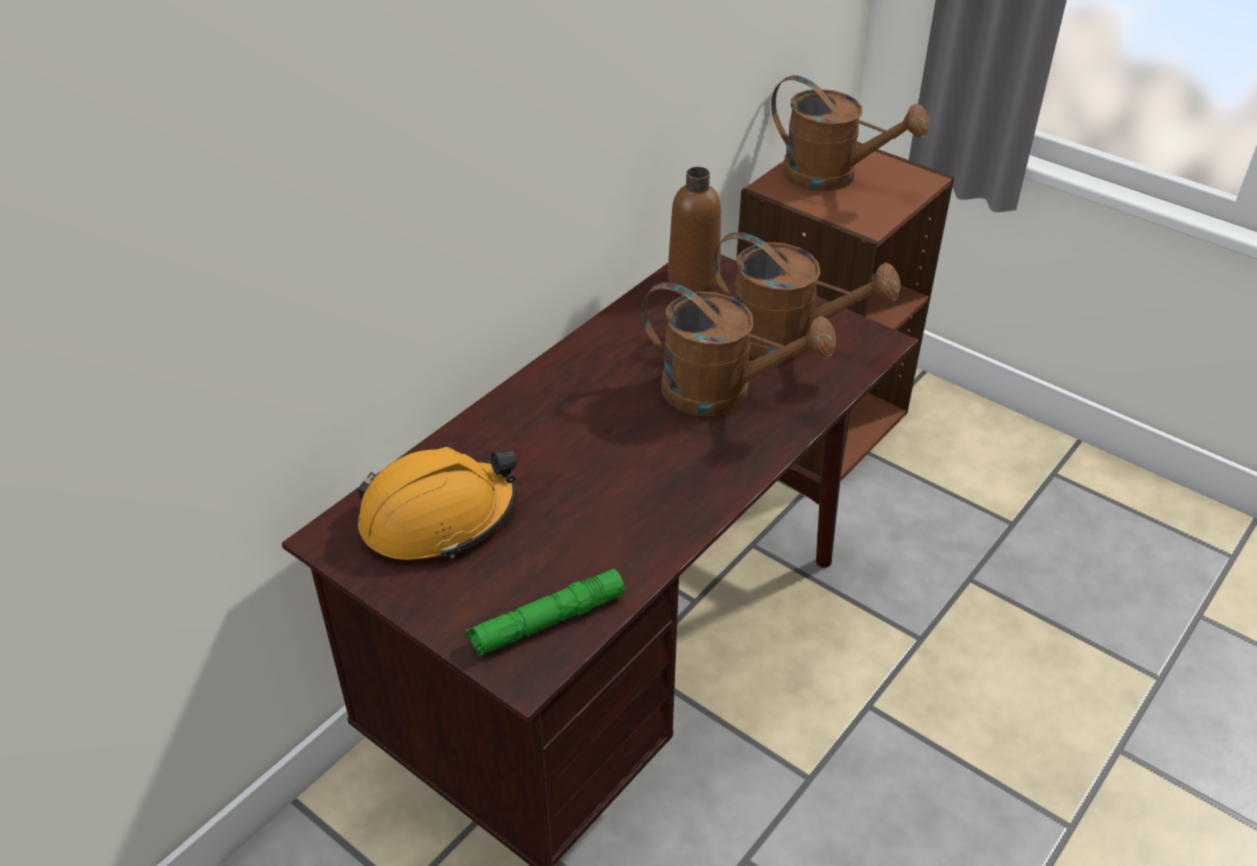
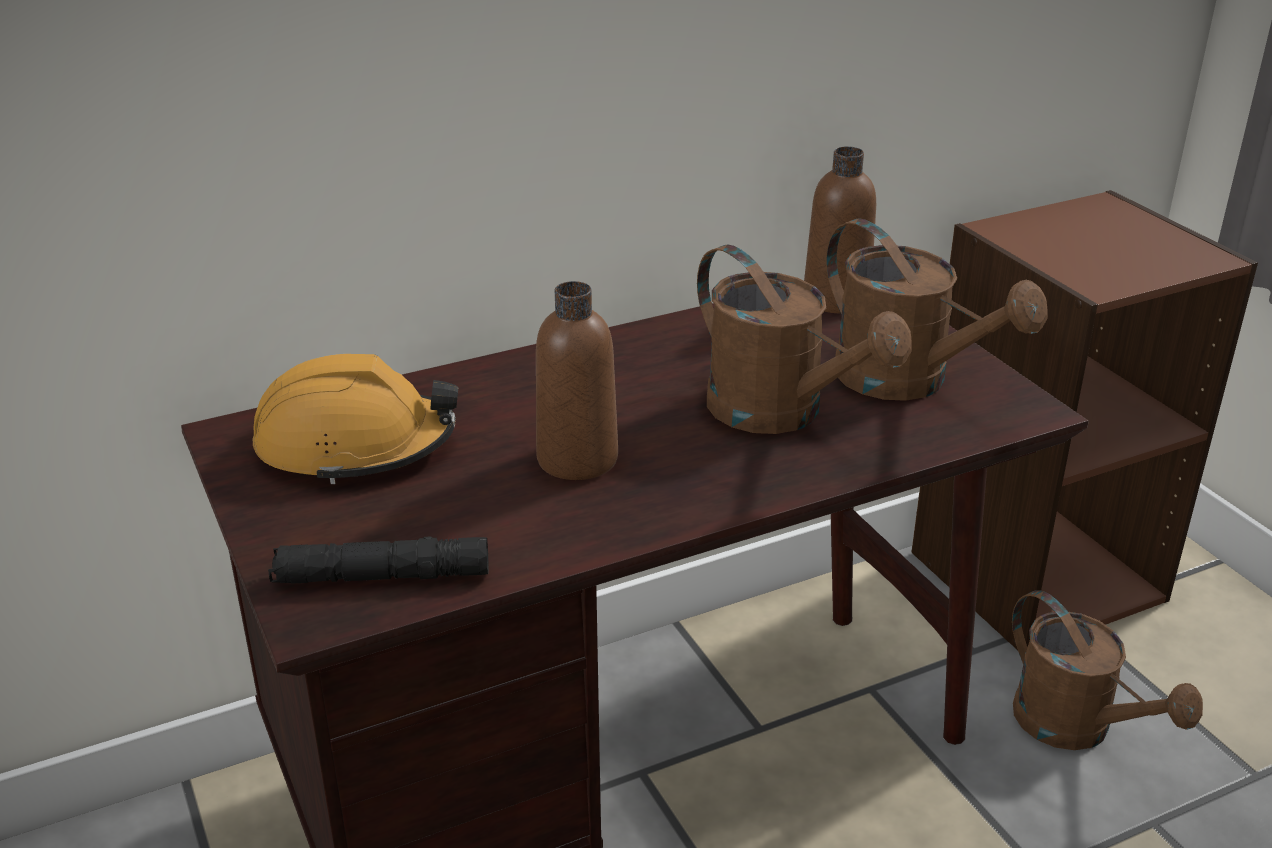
camera: 25 degrees right, 10 degrees down
green flashlight [466,569,625,656] -> black flashlight [268,537,489,584]
brown watering can [771,75,929,191] -> brown watering can moved to [1012,590,1203,750]
none -> brown bottle [536,281,618,480]

